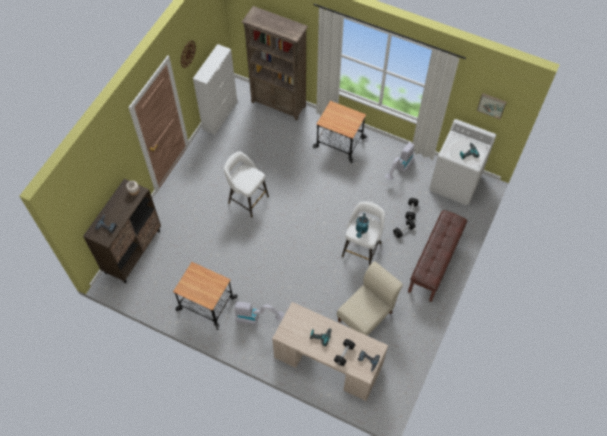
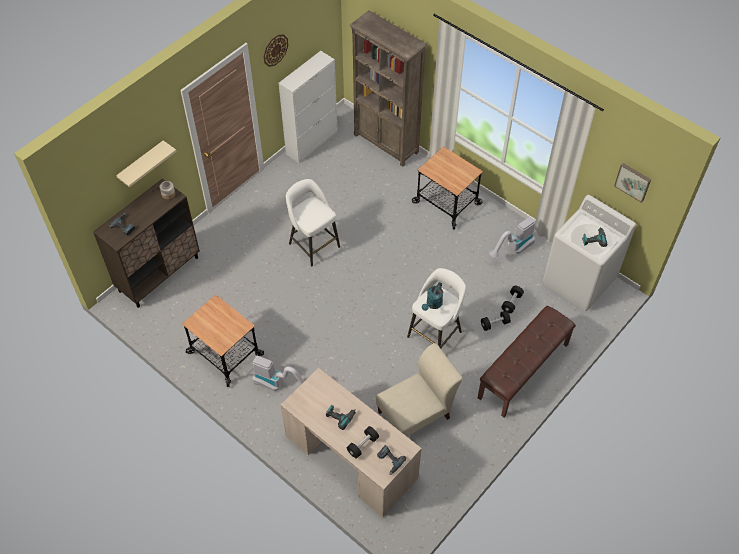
camera: 15 degrees right, 5 degrees down
none -> beige shelf [116,140,177,187]

